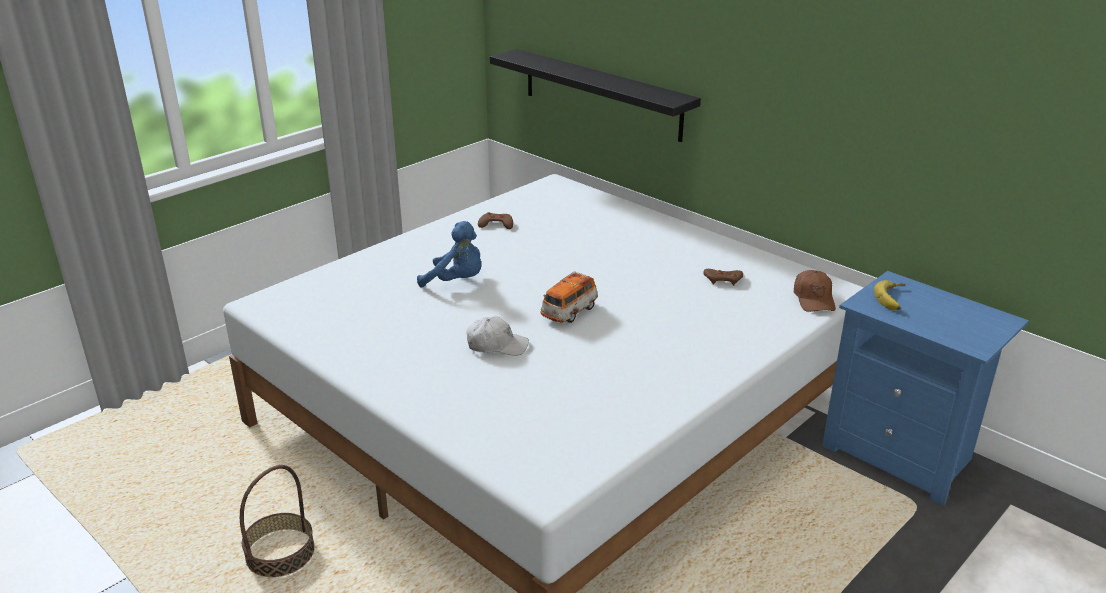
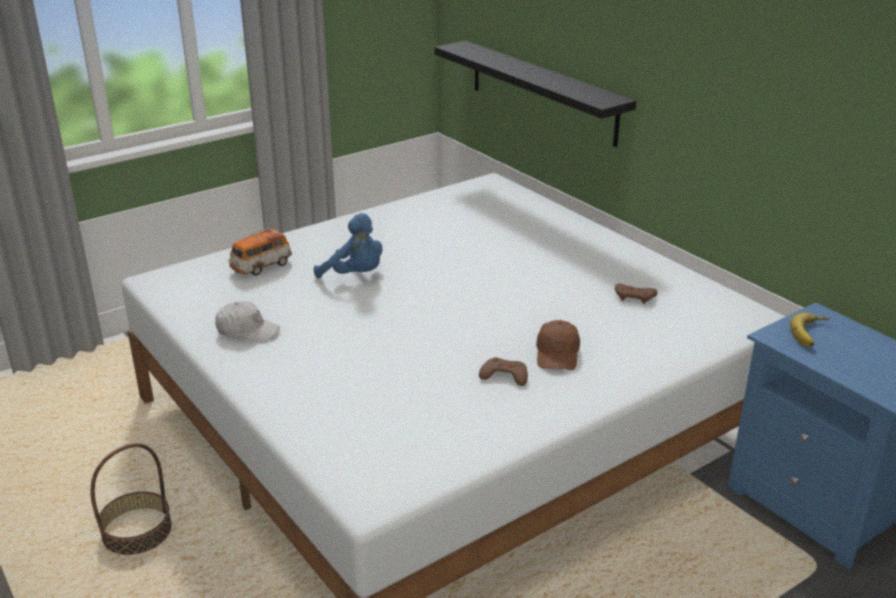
camera: 10 degrees right, 0 degrees up
white cap [467,316,529,356] -> white cap moved to [215,301,280,343]
brown game controller [478,212,513,229] -> brown game controller moved to [479,357,528,386]
toy car [540,271,598,323] -> toy car moved to [228,228,292,276]
brown cap [794,270,836,312] -> brown cap moved to [536,320,580,370]

